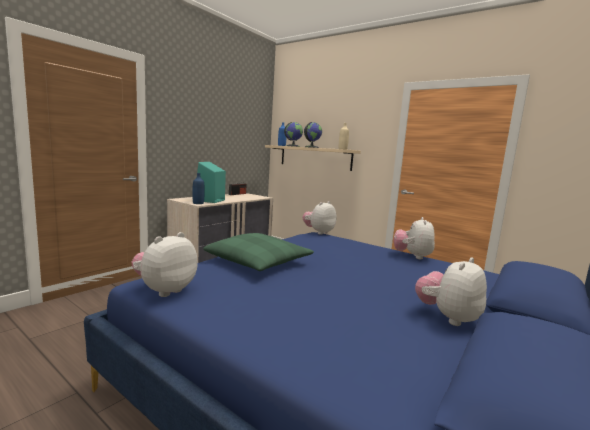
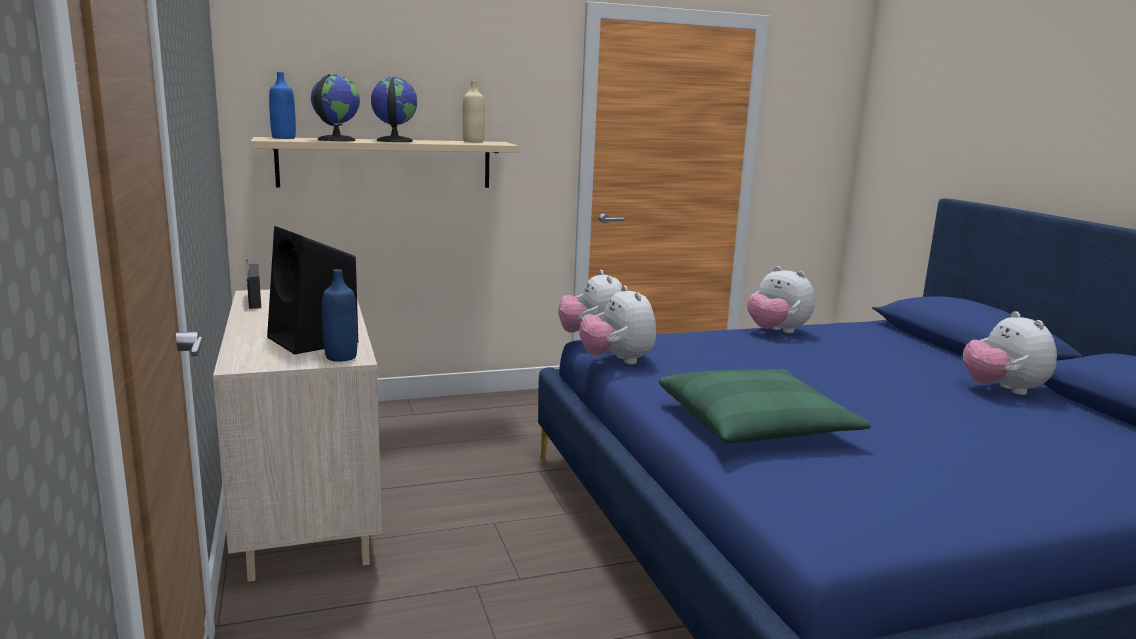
camera: 55 degrees left, 5 degrees up
plush toy [132,232,198,297] -> plush toy moved to [579,285,656,364]
turquoise speaker [197,162,226,203] -> black speaker [267,226,358,355]

